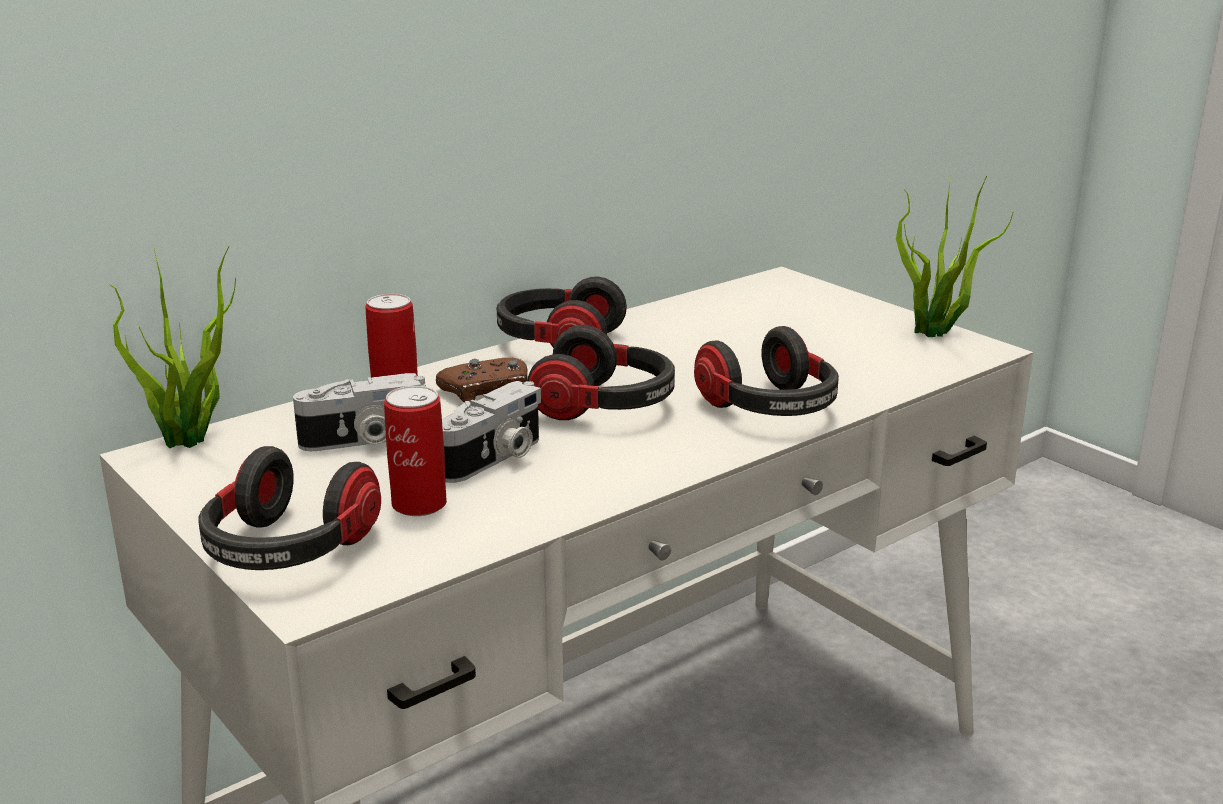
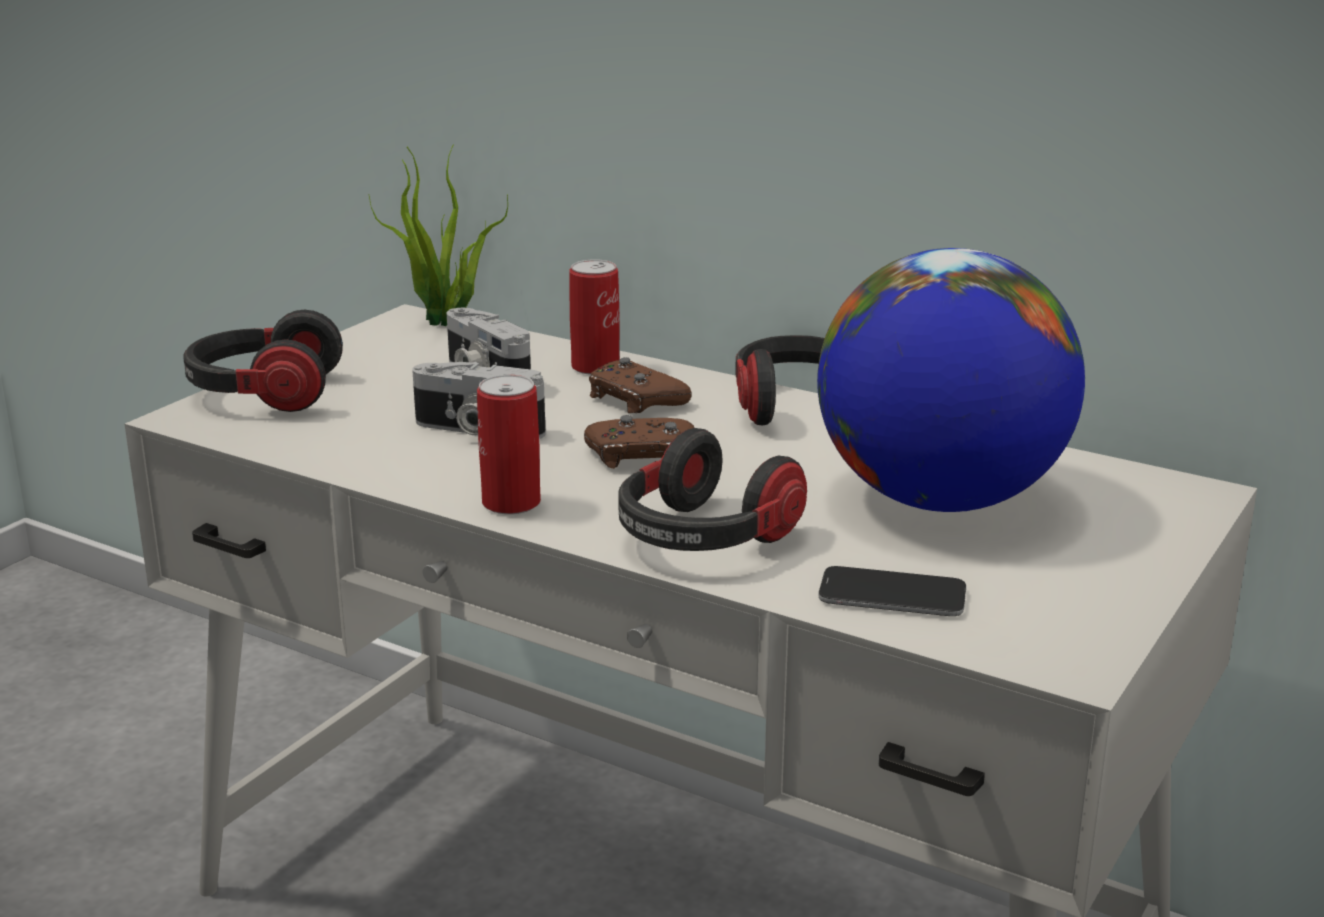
camera: 70 degrees right, 0 degrees up
can [384,386,447,516] -> can moved to [477,375,541,514]
headphones [527,325,675,420] -> brown game controller [584,415,694,469]
potted plant [896,173,1013,337] -> none
none -> globe [817,248,1085,512]
none -> phone [818,566,966,616]

